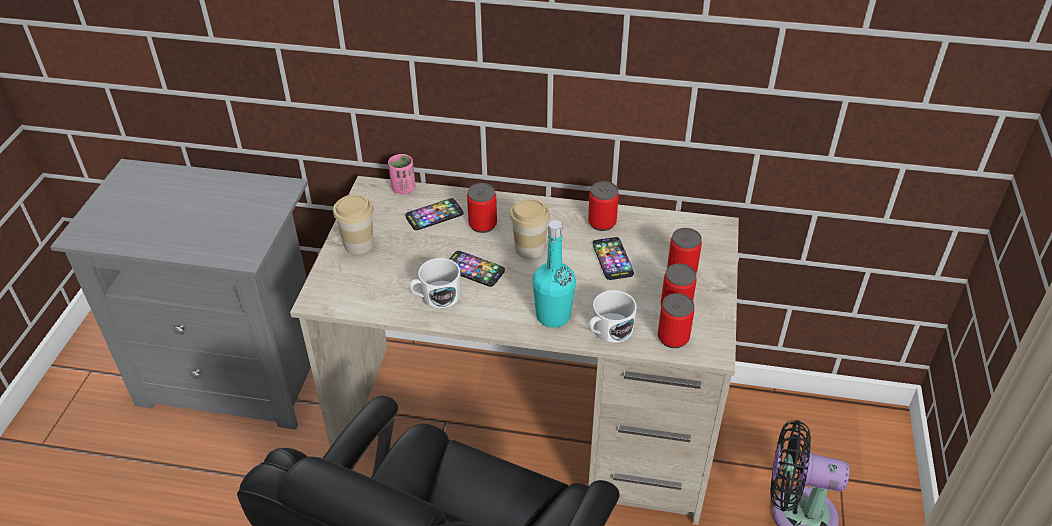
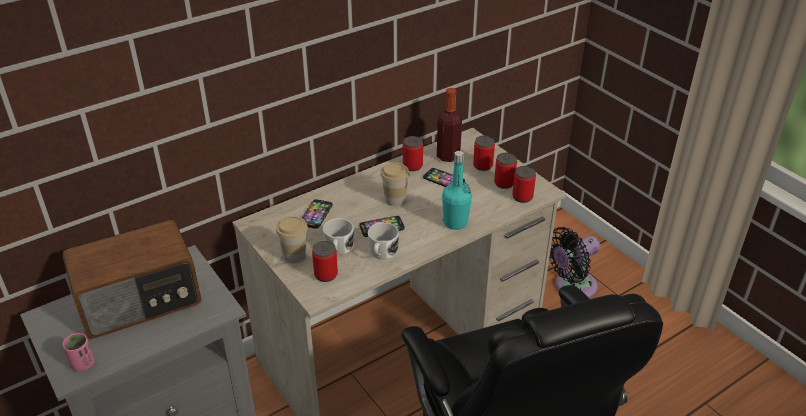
camera: 45 degrees left, 5 degrees down
pink cup [388,154,416,194] -> pink cup moved to [62,333,95,371]
can [467,183,497,233] -> can moved to [312,241,338,282]
white mug [589,290,637,343] -> white mug moved to [323,218,354,255]
none -> radio [62,220,201,339]
none -> bottle [437,88,462,162]

